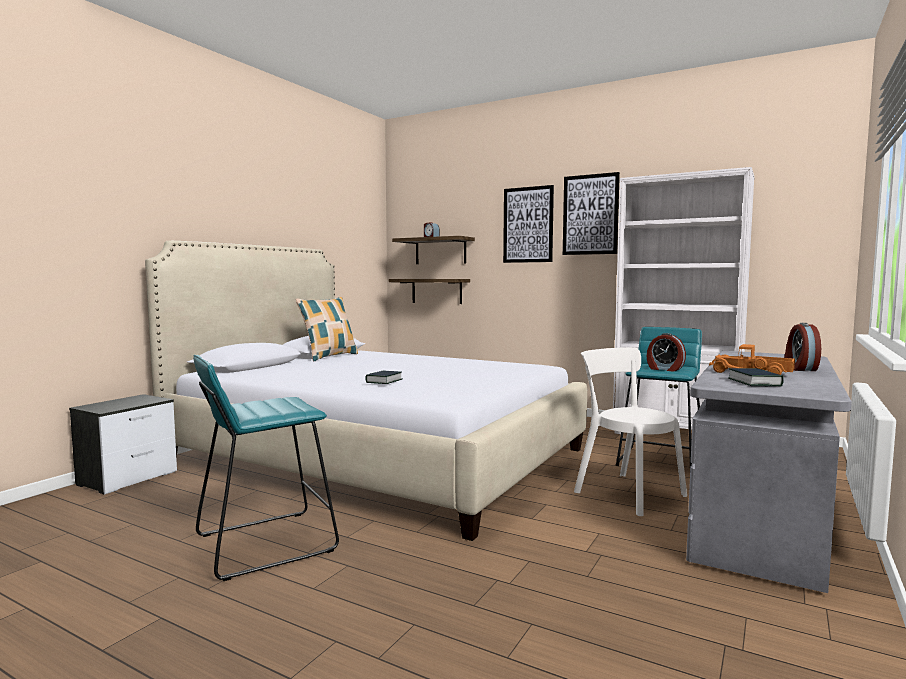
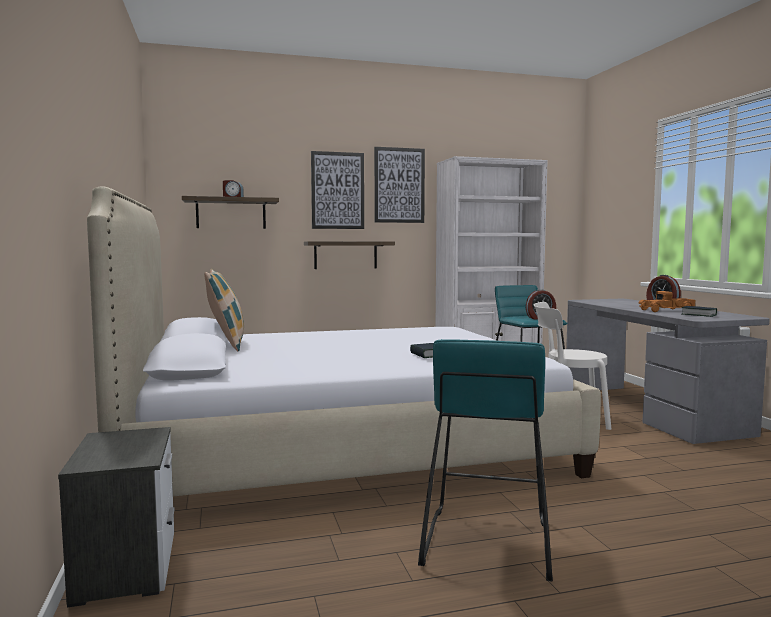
camera: 45 degrees left, 0 degrees up
shelf [389,279,470,304] -> shelf moved to [304,241,395,269]

